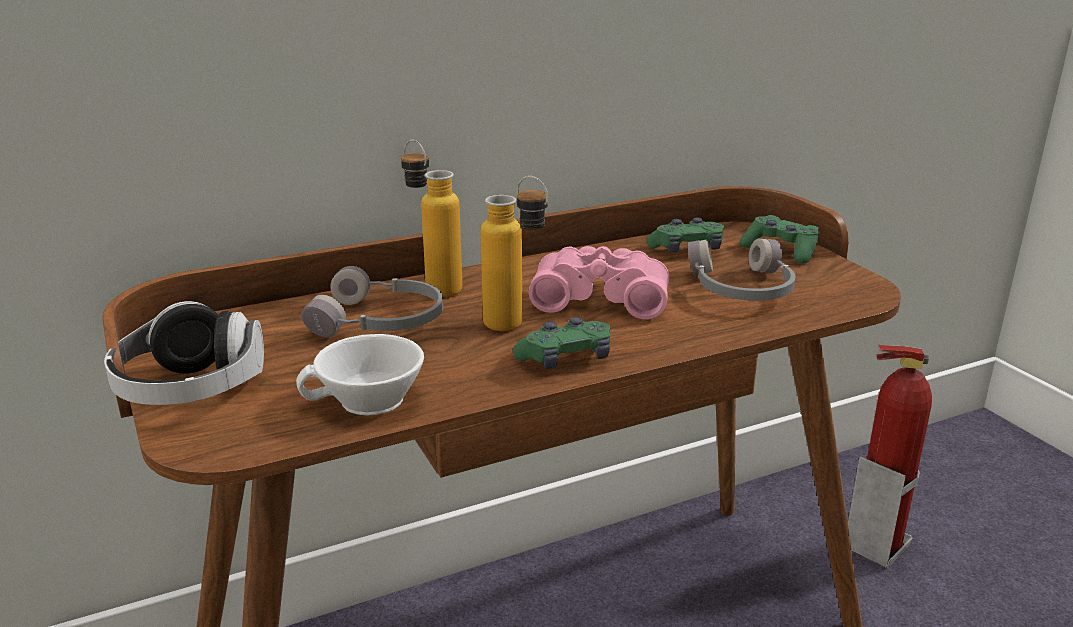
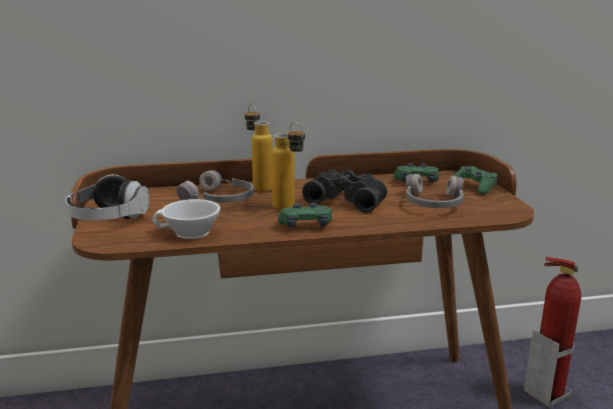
camera: 15 degrees right, 5 degrees down
pink binoculars [529,246,669,319] -> black binoculars [302,169,387,213]

